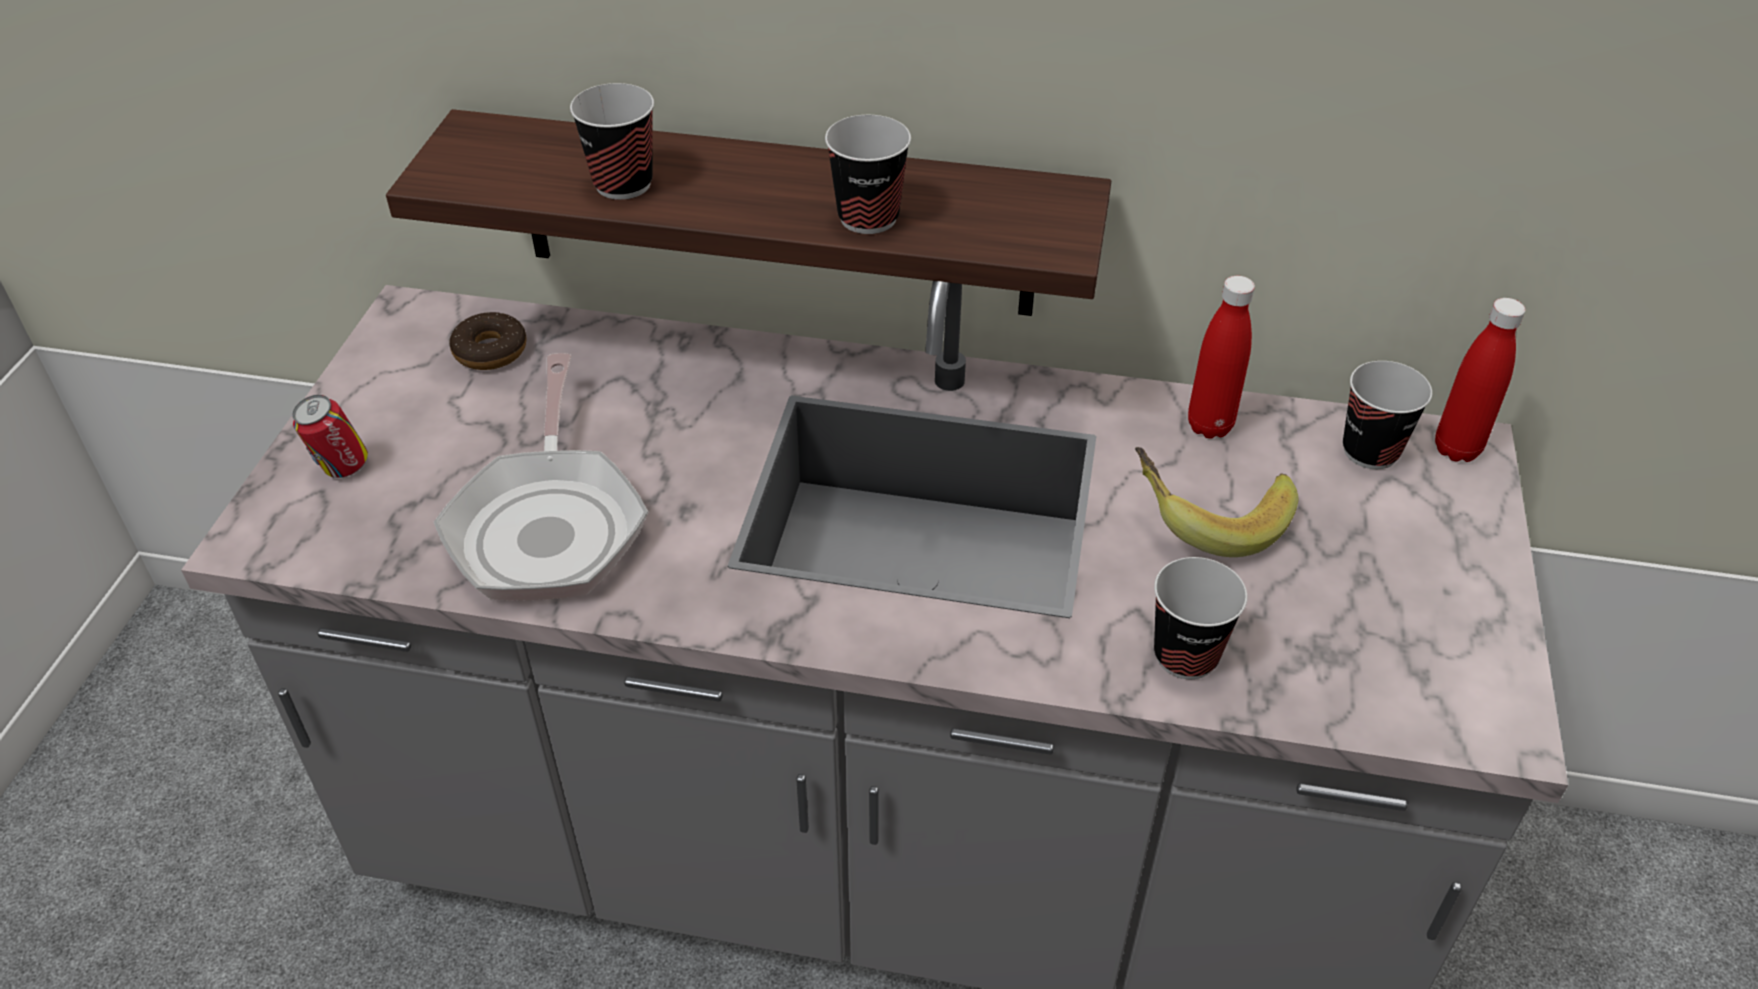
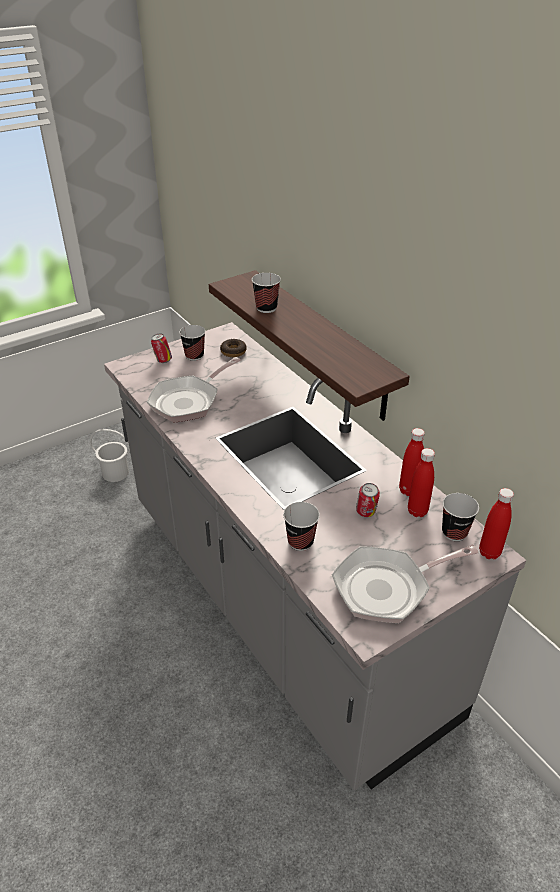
camera: 45 degrees right, 5 degrees down
cup [825,115,911,234] -> cup moved to [179,325,205,361]
banana [1135,447,1298,557] -> can [356,483,380,517]
none -> white bucket [89,429,130,482]
none -> frying pan [332,545,479,623]
none -> red bottle [408,448,435,517]

